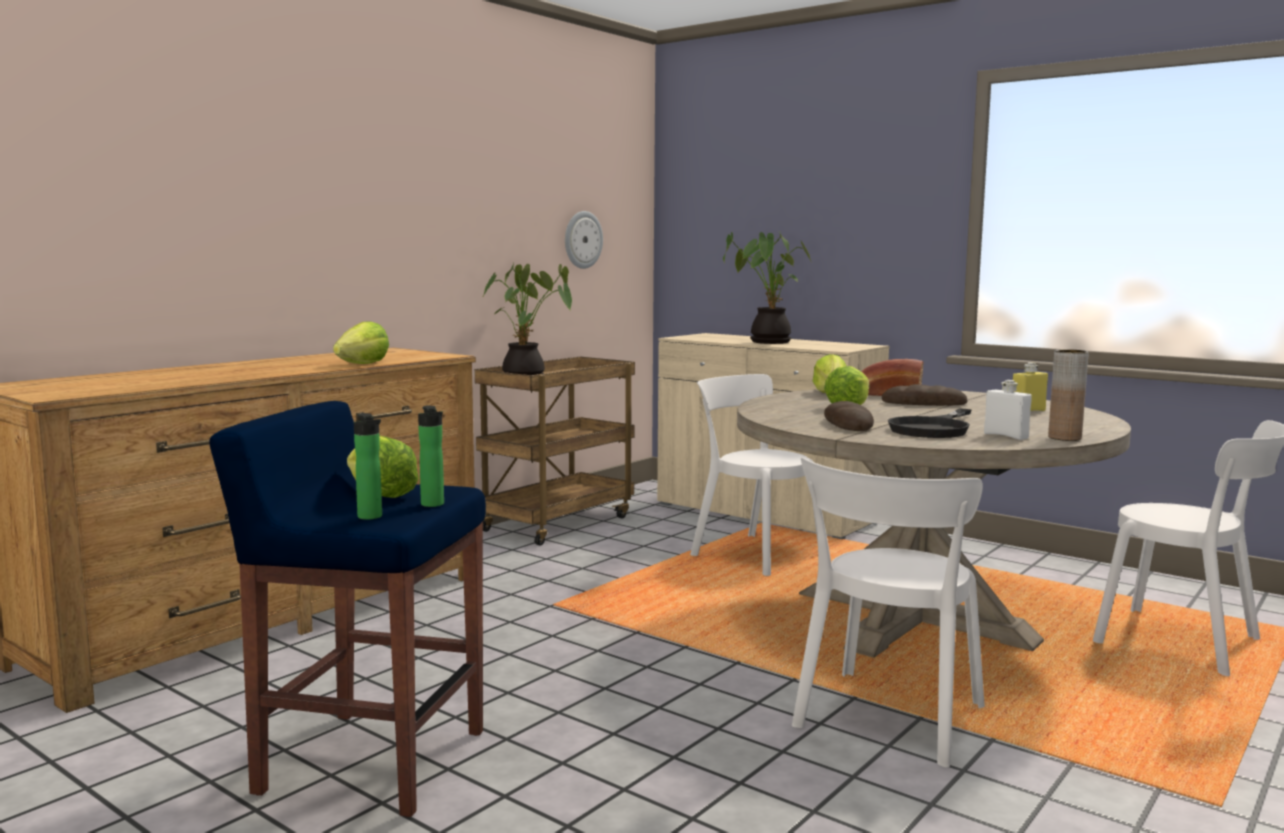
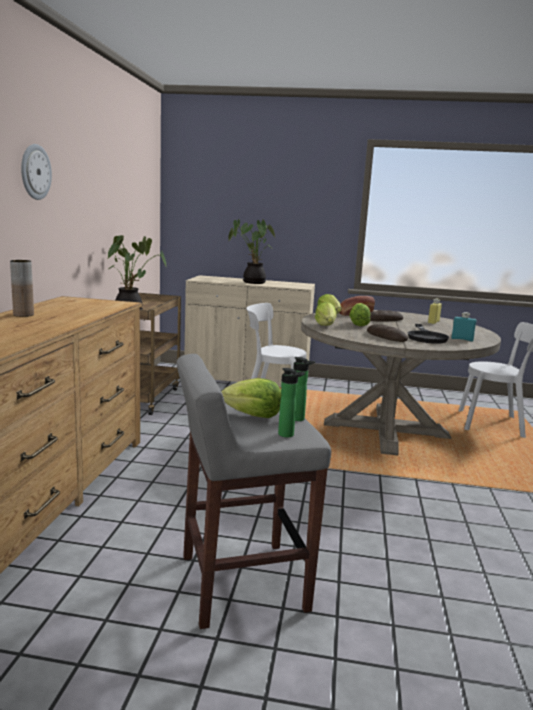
camera: 30 degrees left, 5 degrees up
blue stool [209,401,486,817] -> grey stool [177,354,331,629]
lettuce [333,321,389,364] -> lettuce moved to [315,302,337,326]
wall clock [565,211,603,269] -> wall clock moved to [21,144,52,200]
white chair [792,457,985,768] -> none
white bottle [984,380,1032,440] -> turquoise bottle [451,312,476,342]
brown vase [1048,349,1089,441] -> brown vase moved to [10,260,34,317]

